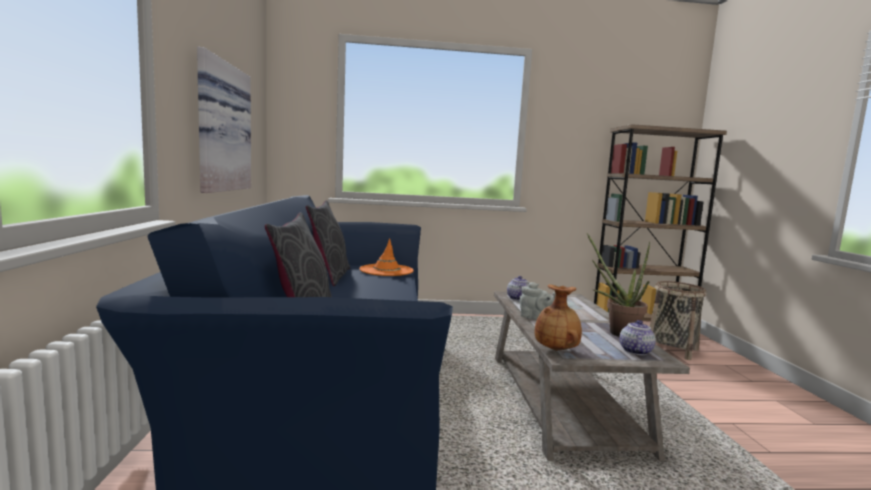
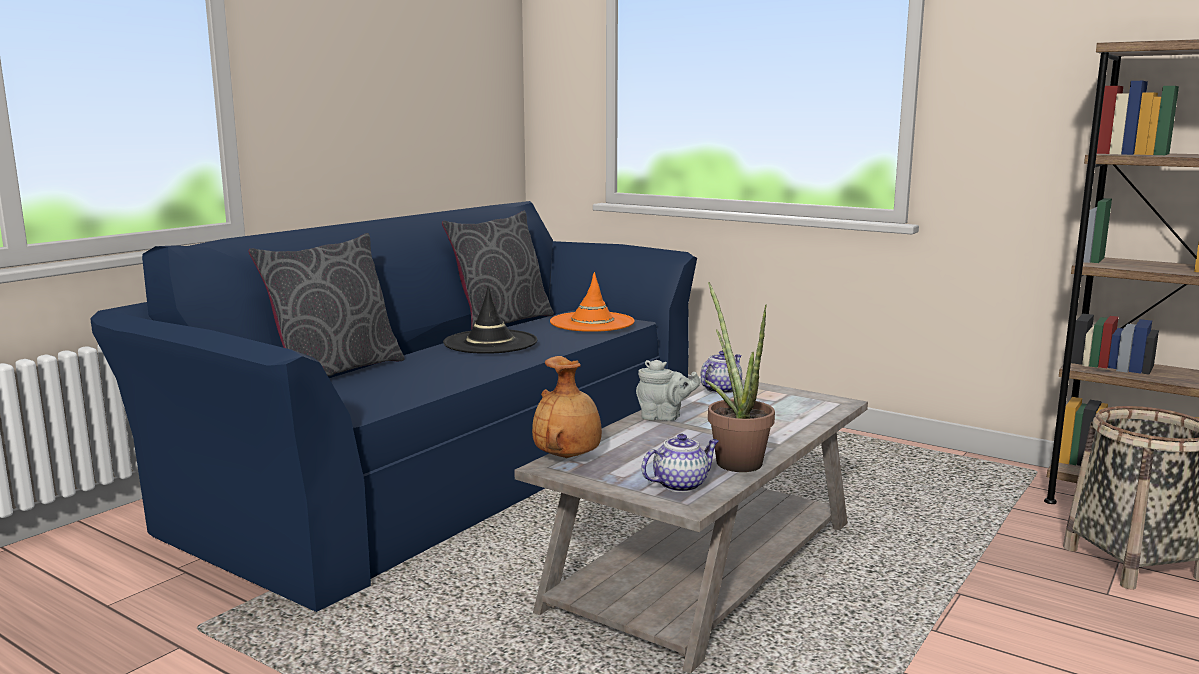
camera: 40 degrees right, 5 degrees up
picture [197,47,251,193] -> none
grey teapot [520,282,555,320] -> grey teapot turned 60 degrees counterclockwise [636,360,700,421]
none -> black hat [443,286,538,354]

